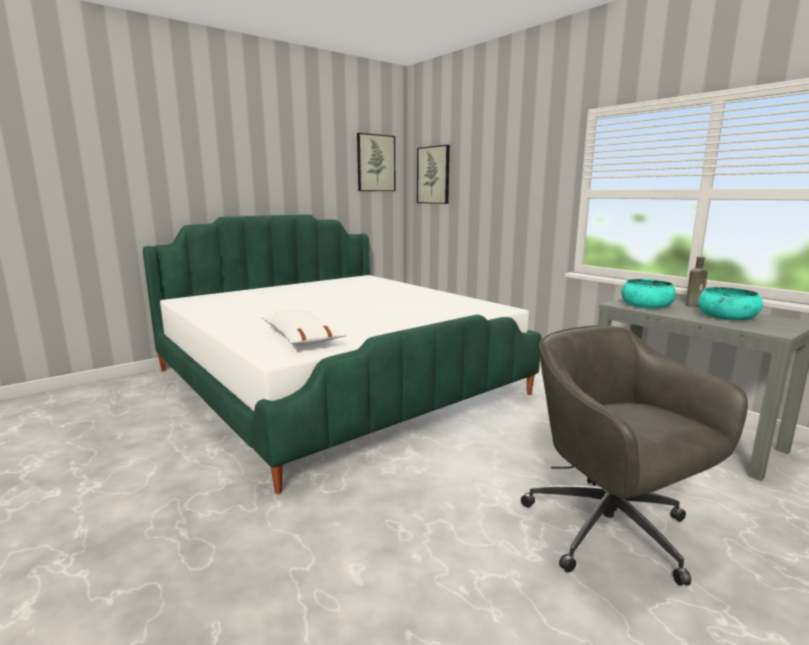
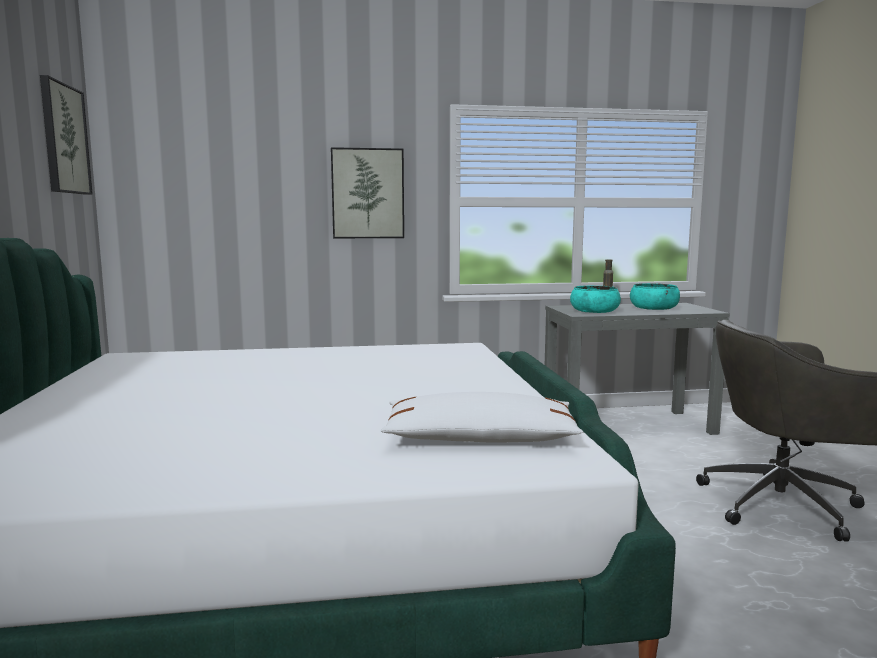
camera: 60 degrees left, 5 degrees down
picture [417,145,450,204] -> picture moved to [331,147,404,238]

